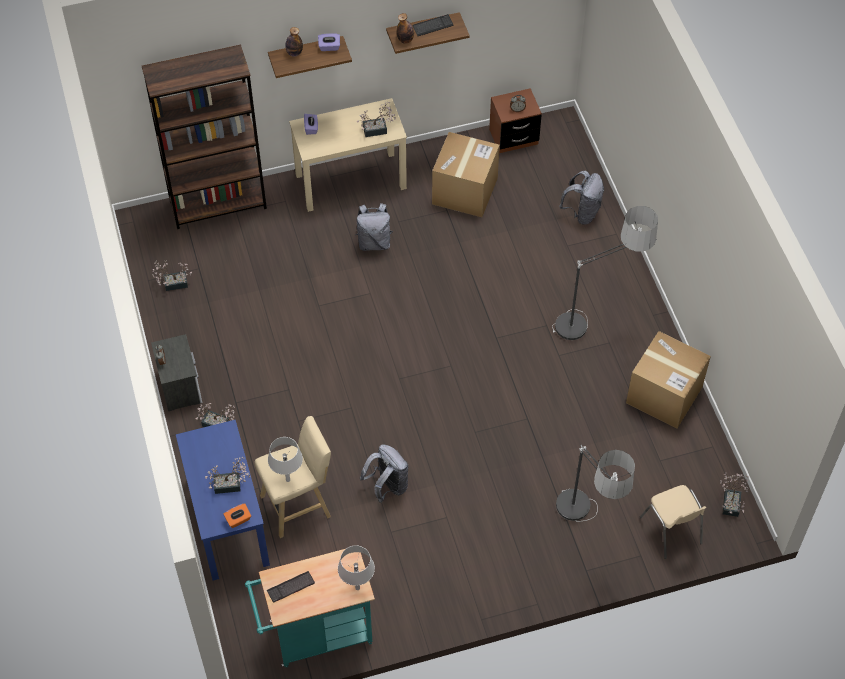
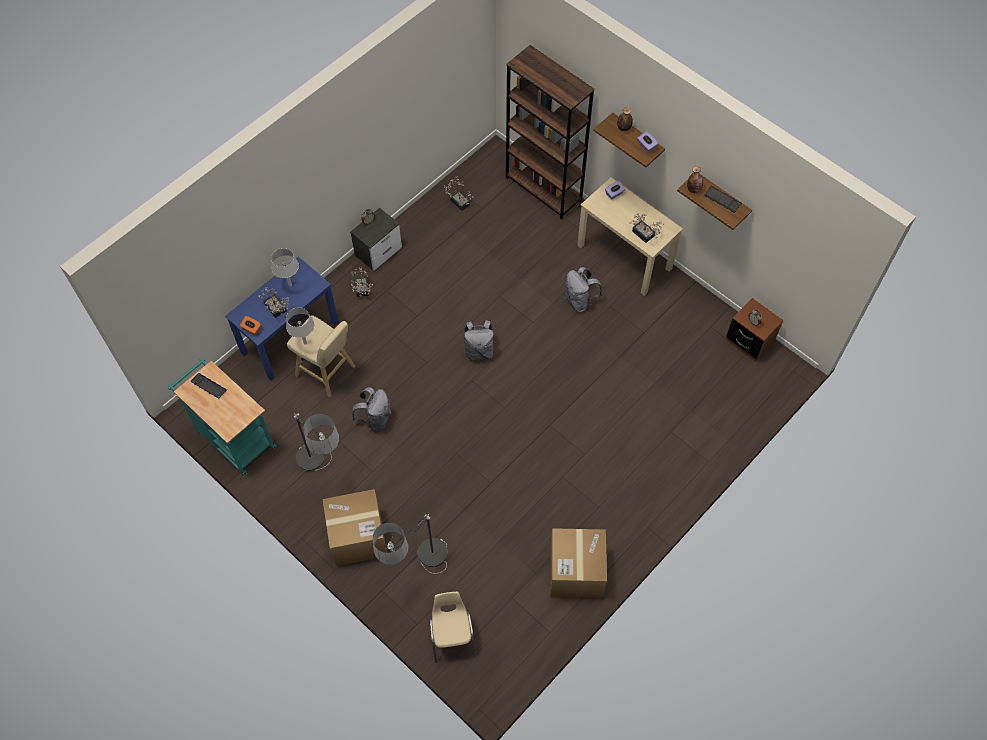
camera: 60 degrees right, 5 degrees up
grey table lamp [338,545,375,590] -> grey table lamp moved to [271,248,299,287]
cardboard box [432,132,500,217] -> cardboard box moved to [323,489,387,566]
floor lamp [552,206,658,340] -> floor lamp moved to [293,413,339,471]
grey backpack [559,171,604,225] -> grey backpack moved to [464,320,496,360]
beige chair [640,485,706,559] -> beige chair turned 135 degrees clockwise [430,592,476,663]
potted plant [720,473,749,517] -> none

